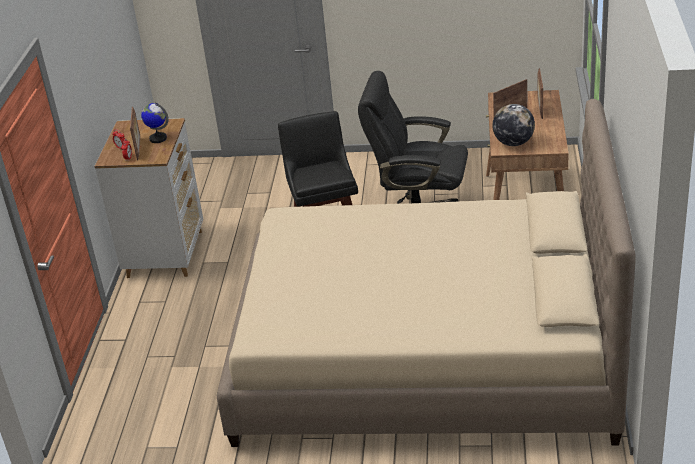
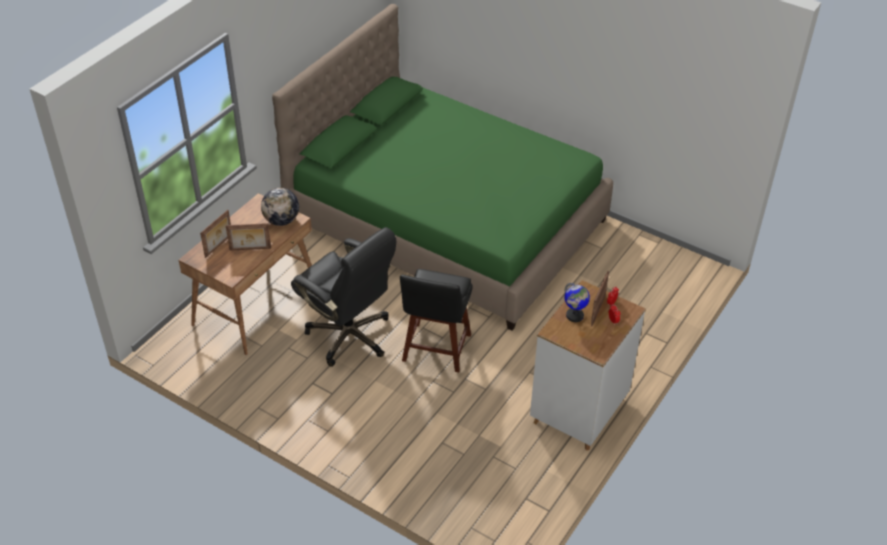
camera: 155 degrees left, 10 degrees up
beige bed [217,99,636,447] -> green bed [272,4,613,331]

